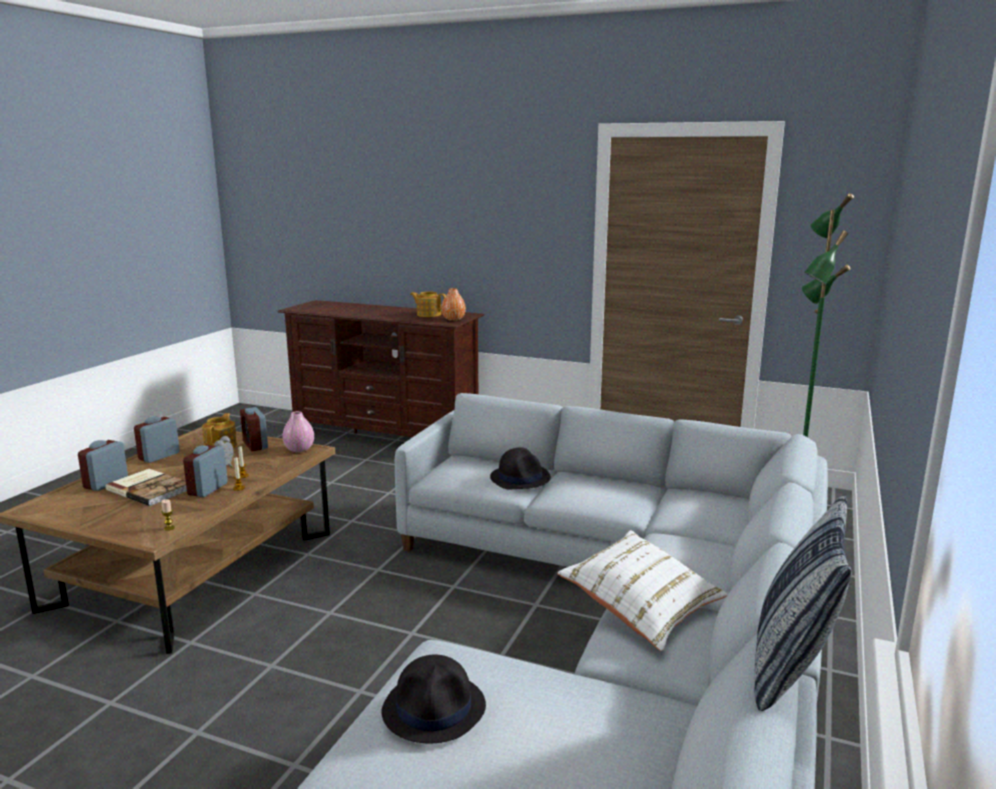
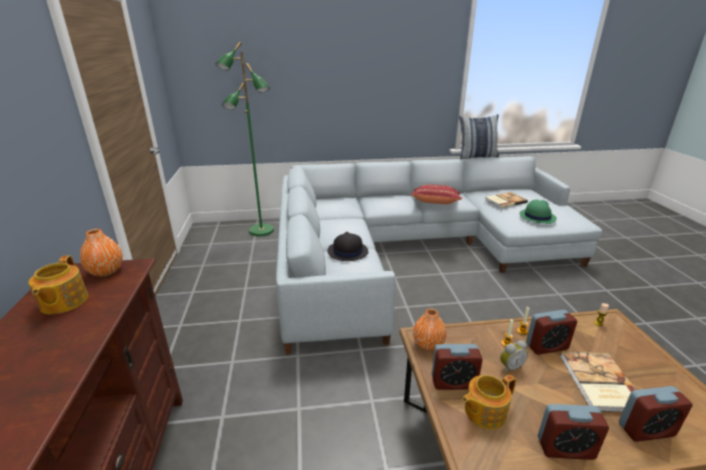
camera: 120 degrees left, 10 degrees up
alarm clock [240,407,268,451] -> alarm clock turned 60 degrees clockwise [432,344,483,390]
pink vase [282,411,314,452] -> orange vase [413,309,447,351]
black hat [381,654,486,743] -> green hat [519,200,557,224]
white pillow [557,530,728,651] -> red pillow [411,184,462,204]
none -> book [485,192,528,208]

